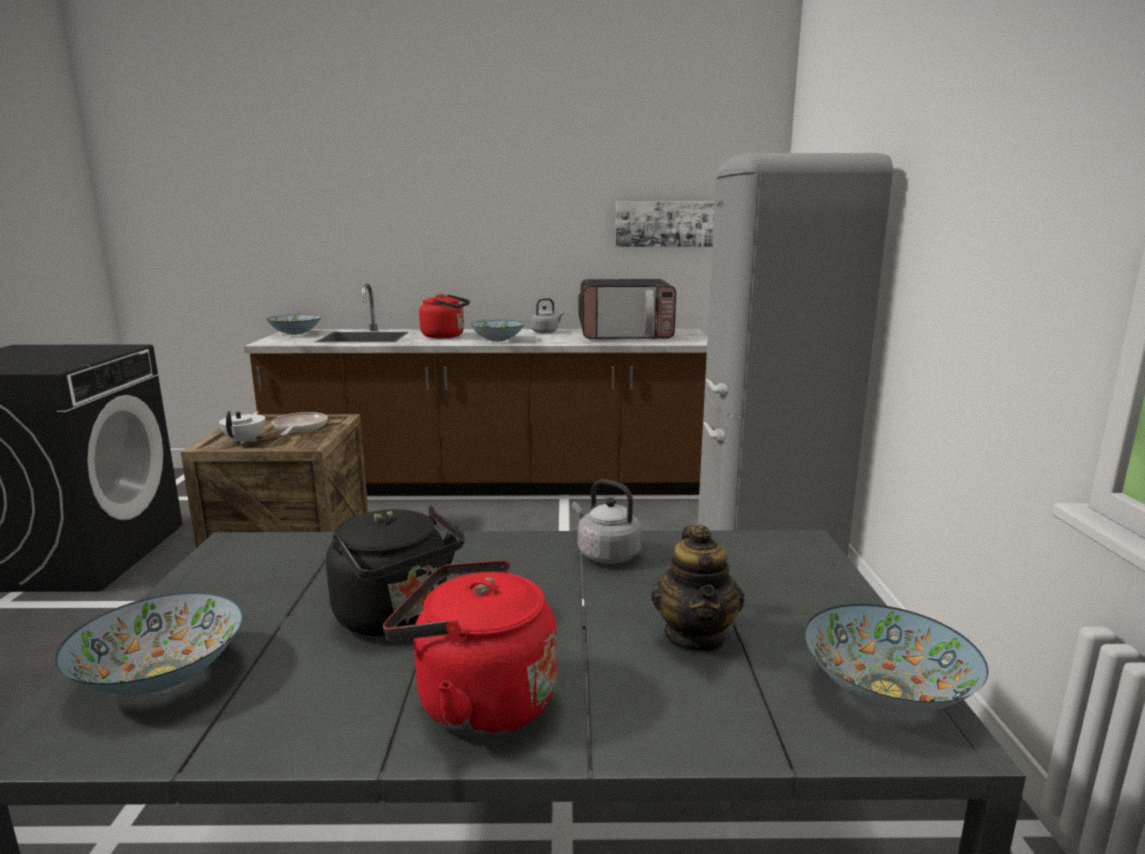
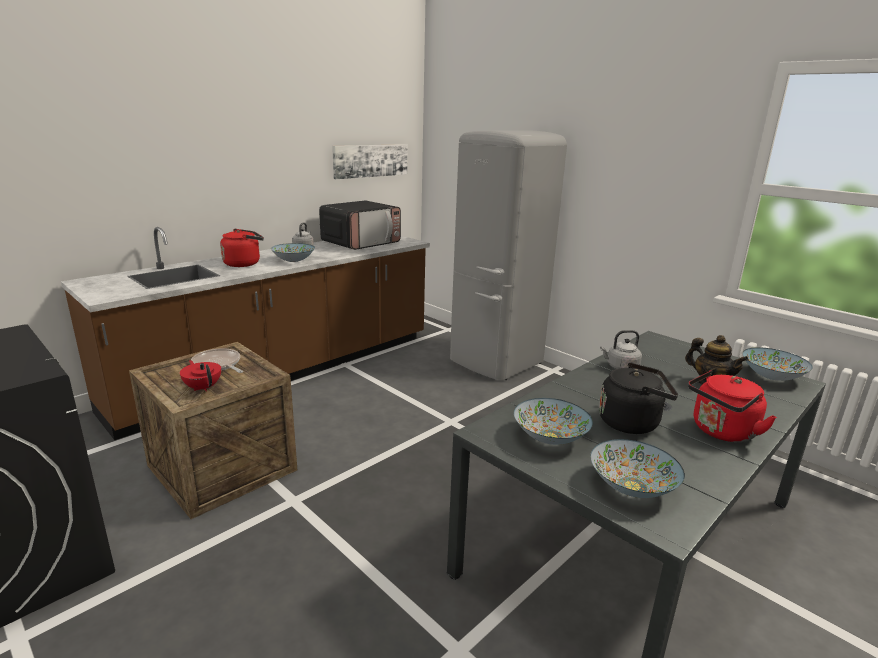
camera: 45 degrees left, 5 degrees up
white teapot [219,411,266,444] -> red teapot [180,360,221,392]
bowl [266,314,322,335] -> bowl moved to [514,398,593,445]

